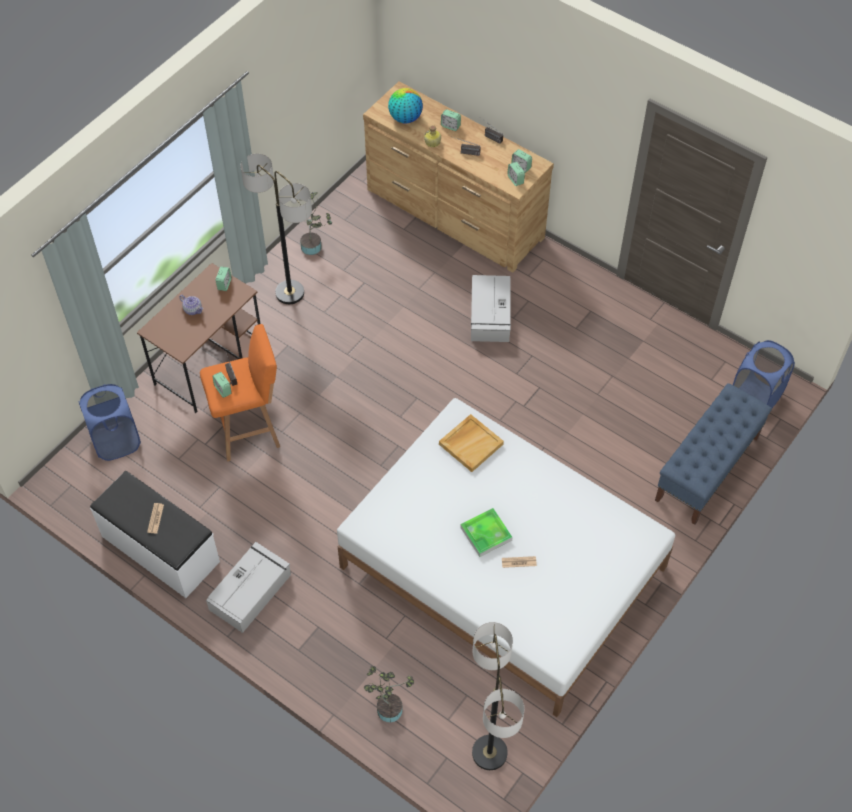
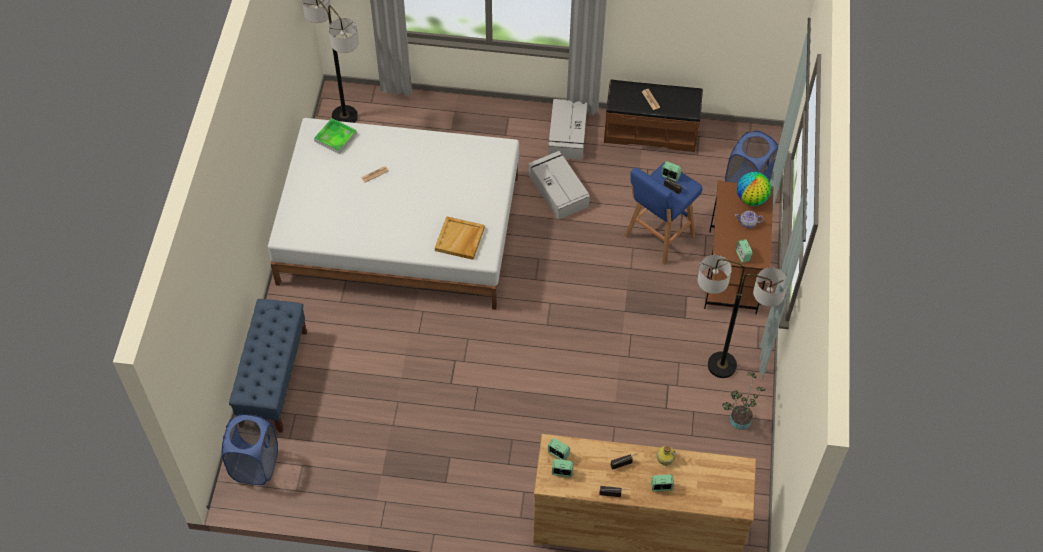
camera: 150 degrees right, 0 degrees up
white bench [90,471,220,598] -> brown bench [604,80,703,152]
orange stool [200,324,280,462] -> blue stool [625,162,703,265]
potted plant [364,666,414,722] -> none
globe [388,88,423,124] -> globe moved to [737,172,771,206]
tray [460,508,513,557] -> tray moved to [314,118,357,154]
grey storage box [471,275,511,342] -> grey storage box moved to [529,151,590,220]

